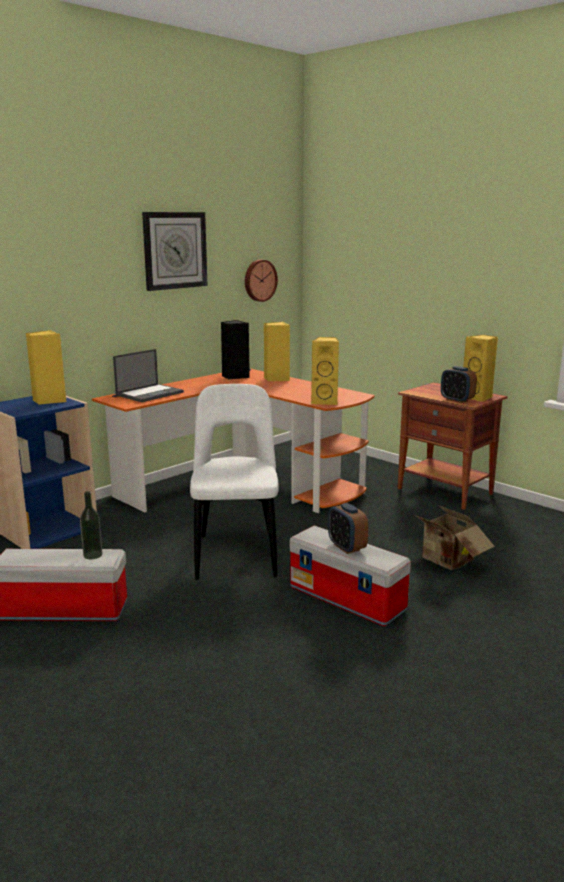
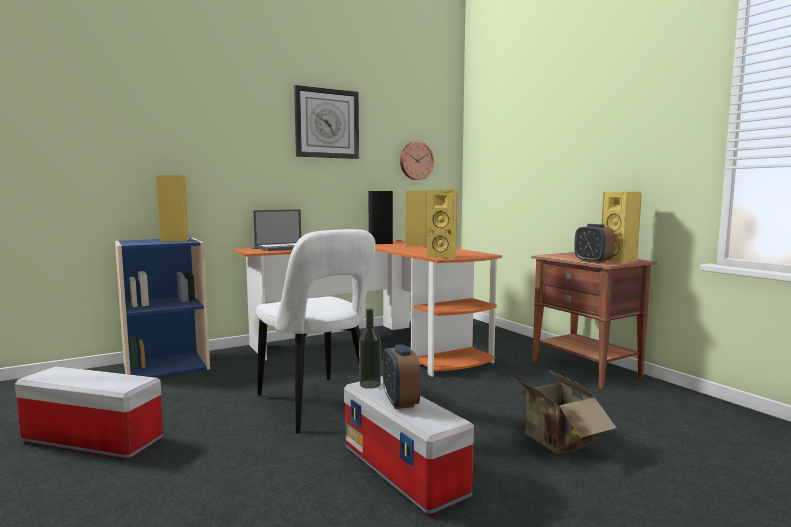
camera: 15 degrees right, 10 degrees down
bottle [80,491,102,559] -> bottle moved to [359,309,381,389]
white chair [190,384,279,580] -> white chair turned 135 degrees clockwise [256,229,376,434]

